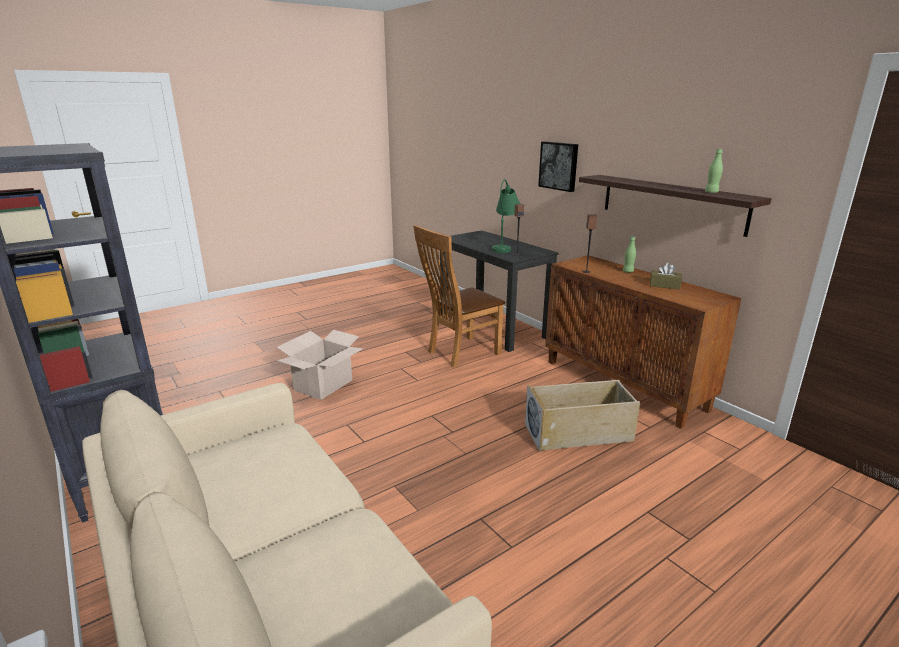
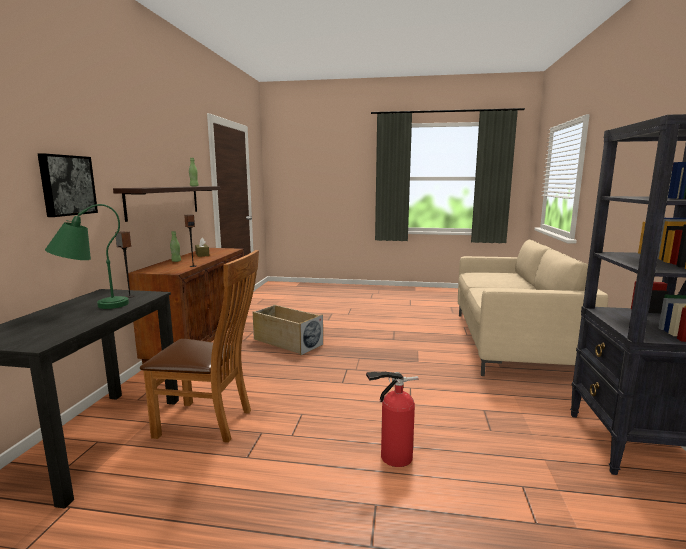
camera: 135 degrees left, 10 degrees down
cardboard box [277,330,363,400] -> fire extinguisher [366,372,418,467]

